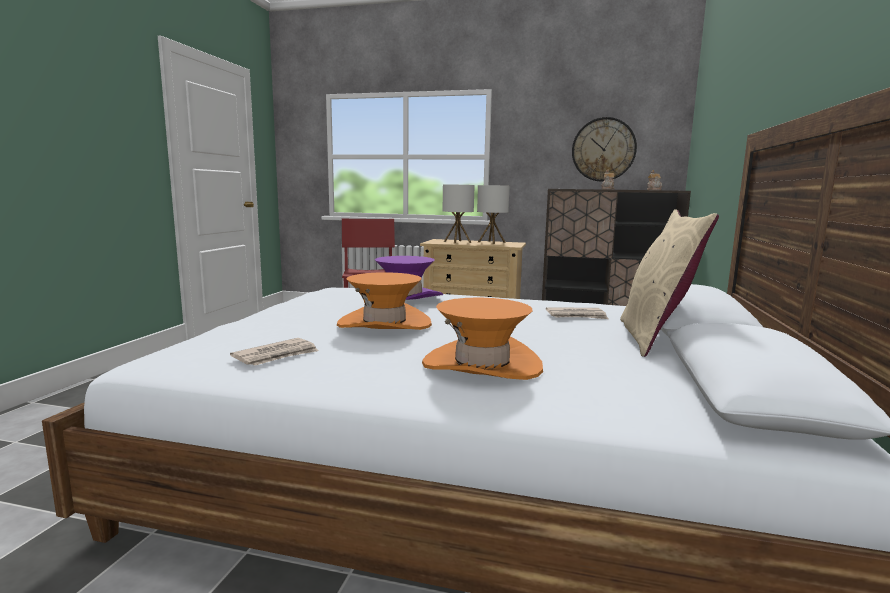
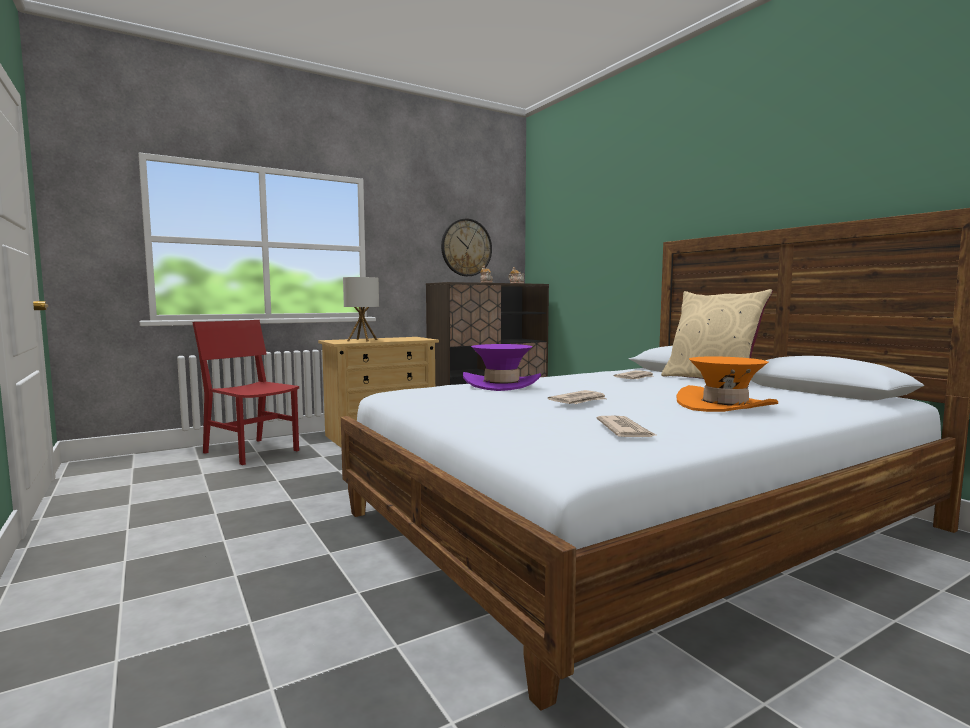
camera: 45 degrees left, 5 degrees down
orange hat [337,272,432,330] -> newspaper [548,390,606,404]
table lamp [477,185,509,244] -> none

